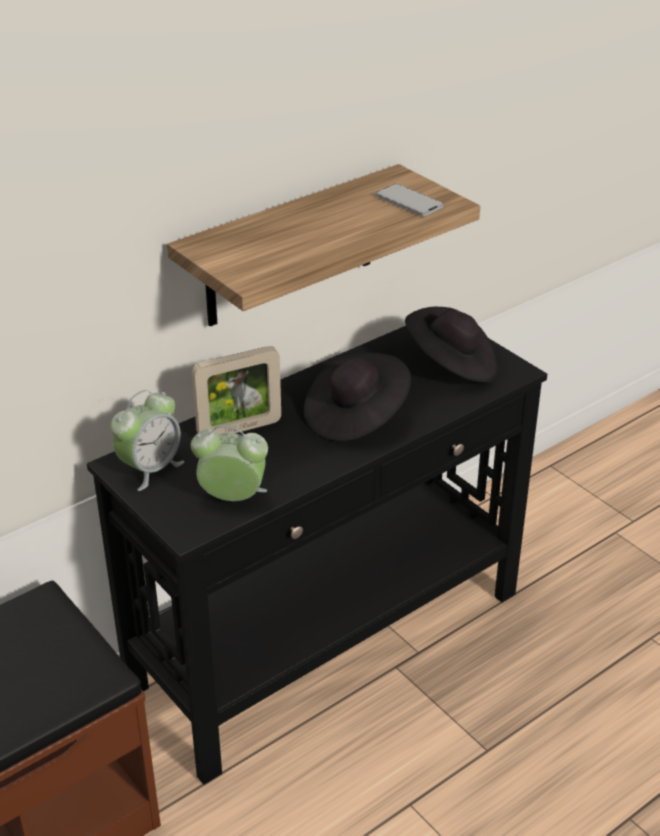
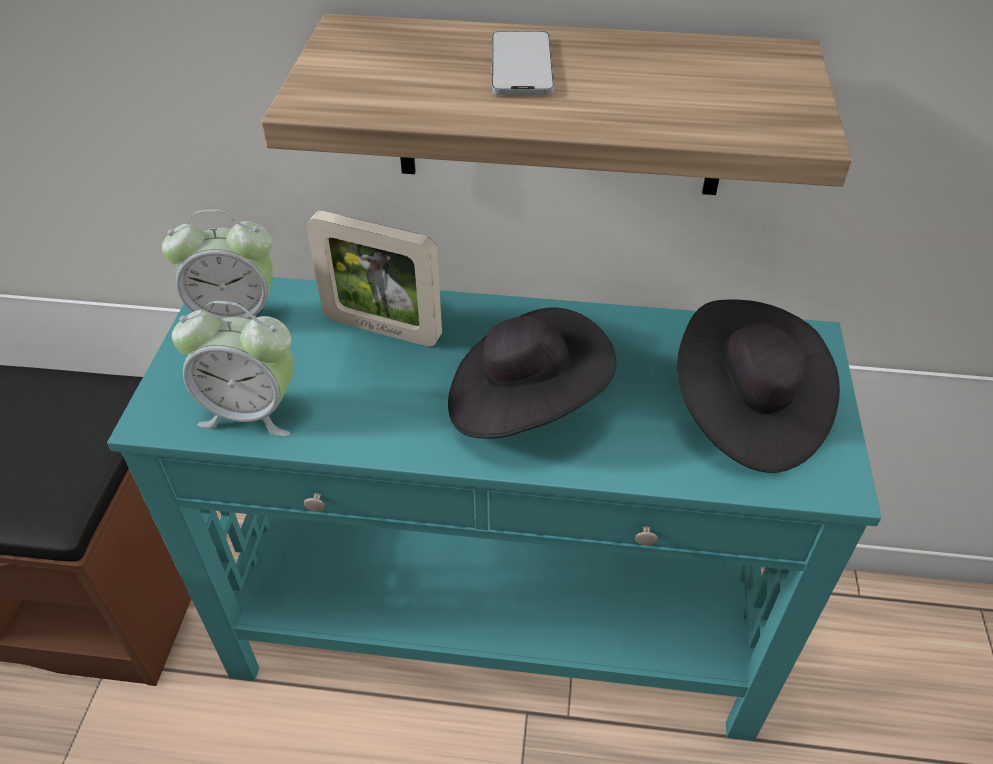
camera: 45 degrees right, 10 degrees up
black console table [87,326,547,785] -> turquoise console table [107,277,881,741]
alarm clock [191,426,268,501] -> alarm clock turned 135 degrees clockwise [172,301,294,436]
phone [376,184,444,216] -> phone moved to [491,31,554,95]

